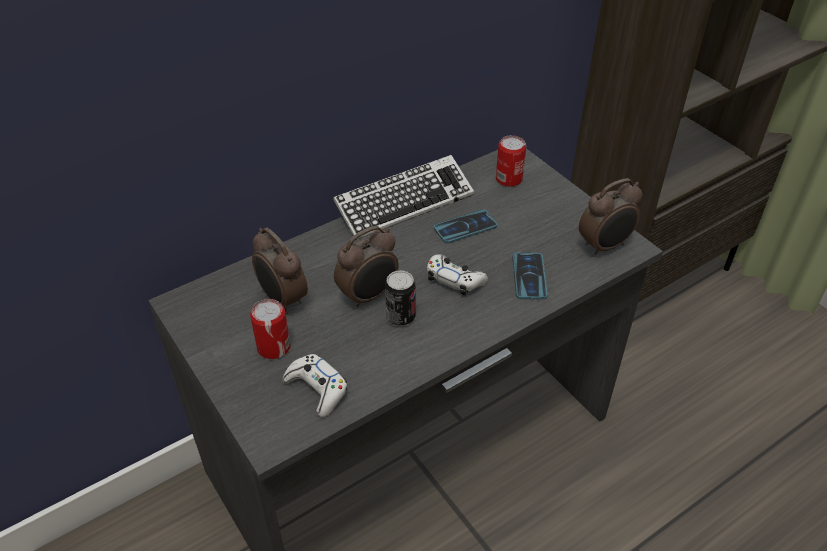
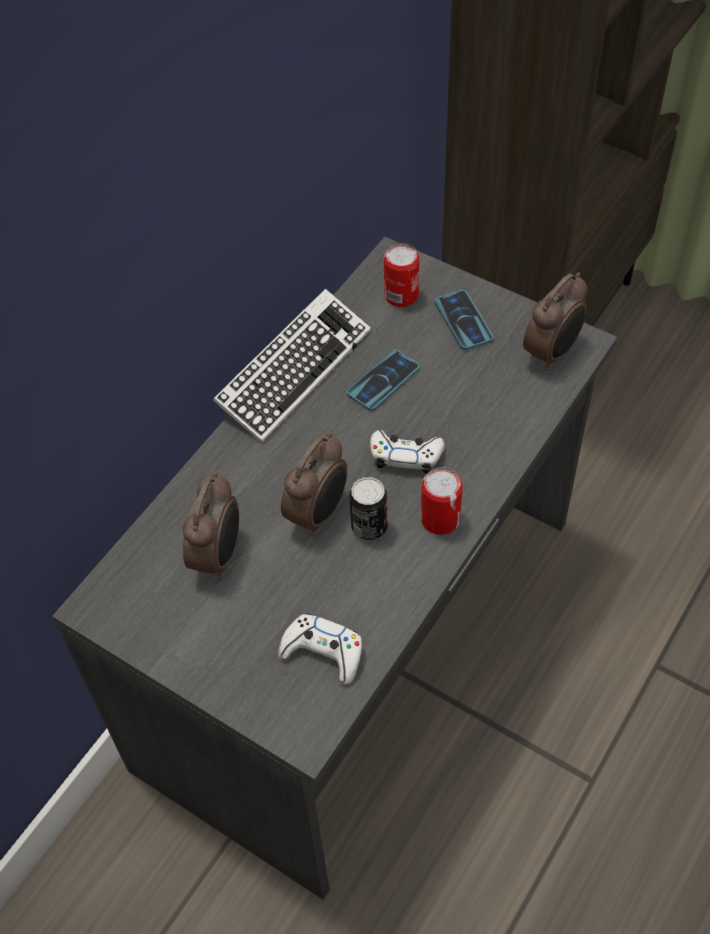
camera: 20 degrees left, 10 degrees up
can [250,299,290,359] -> can moved to [421,467,463,535]
alarm clock [252,228,308,314] -> alarm clock turned 105 degrees counterclockwise [183,472,239,579]
phone [512,252,548,300] -> phone moved to [435,290,494,350]

